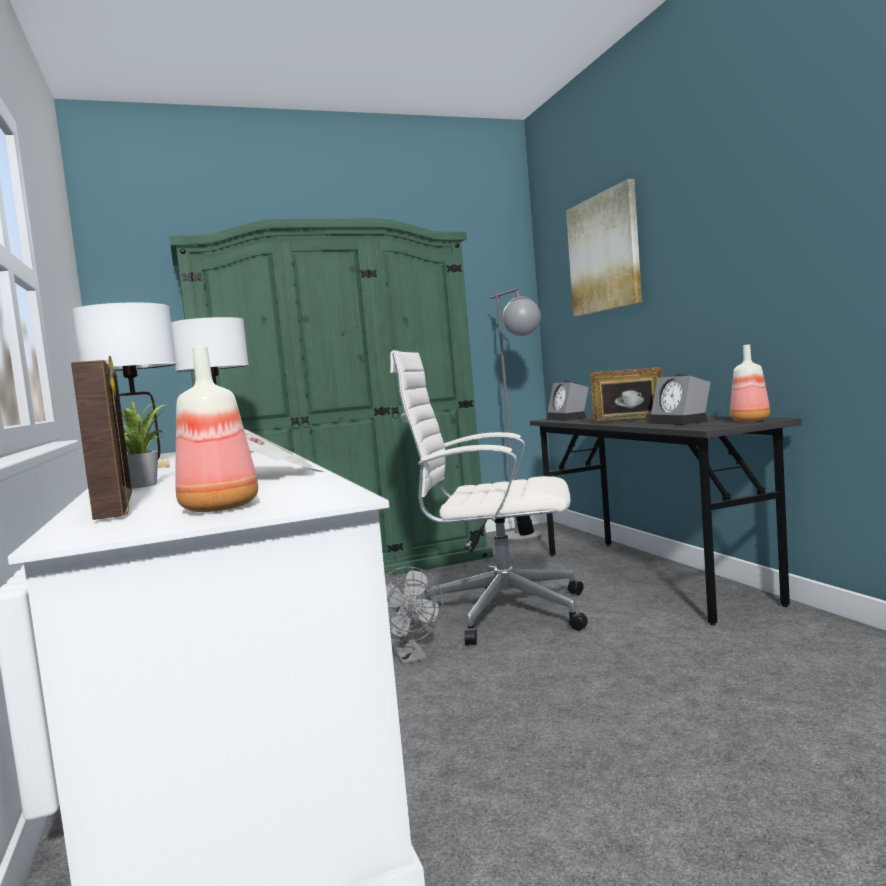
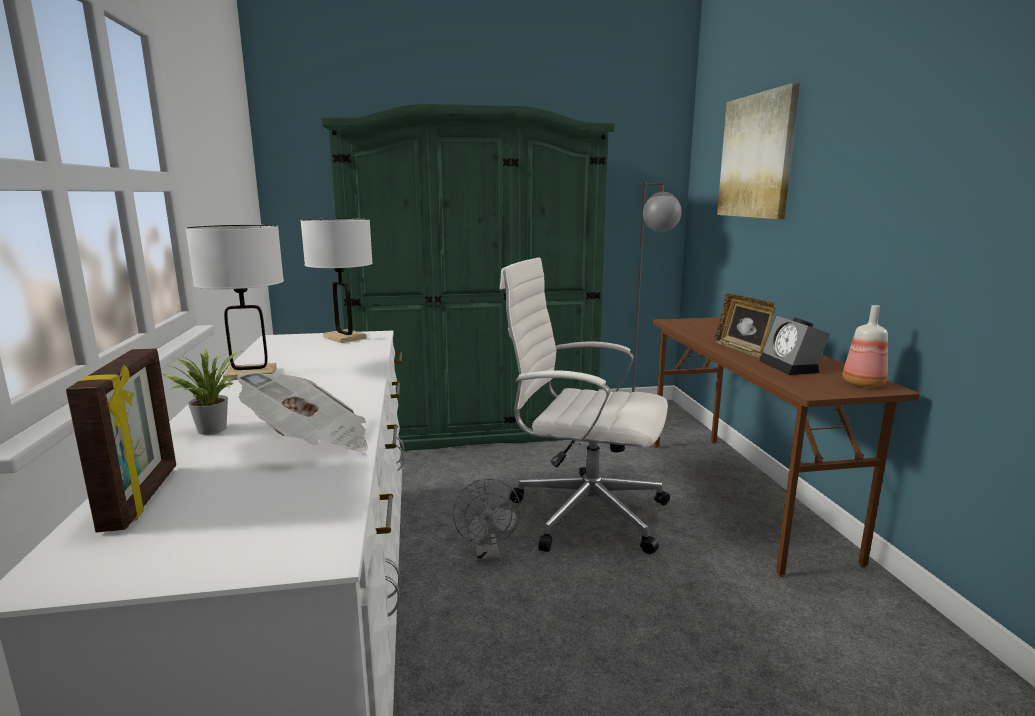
camera: 10 degrees right, 10 degrees up
bottle [175,346,258,512] -> none
grey desk [530,414,802,625] -> brown desk [653,317,920,577]
alarm clock [546,381,589,421] -> none
picture frame [590,367,663,423] -> picture frame turned 135 degrees counterclockwise [714,293,775,358]

